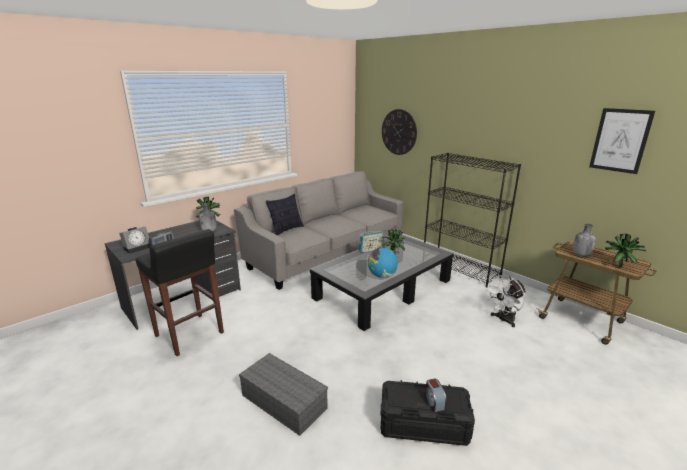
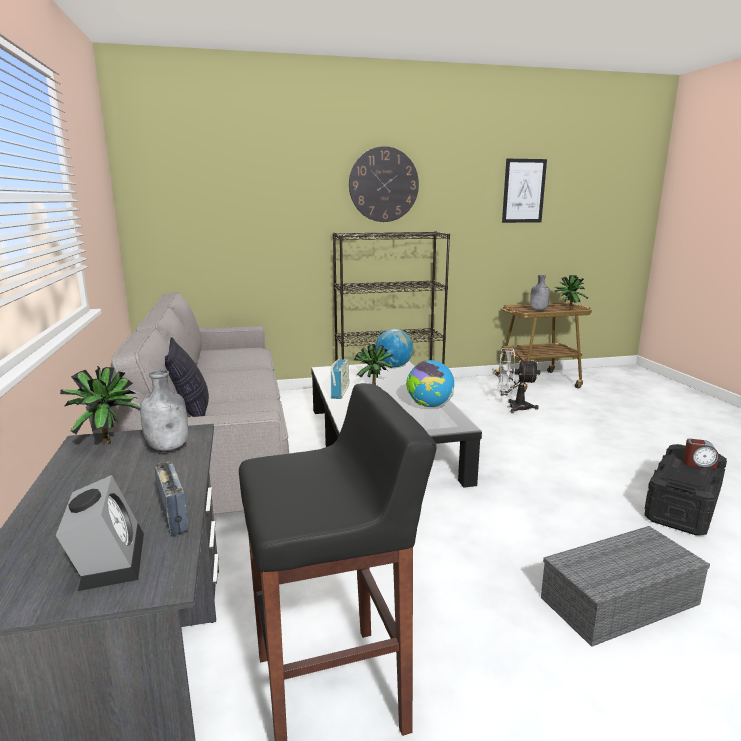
camera: 60 degrees left, 5 degrees down
wall clock [382,109,417,155] -> wall clock moved to [349,146,419,222]
white fan [485,275,526,327] -> white fan turned 105 degrees clockwise [498,348,540,413]
none -> globe [375,329,413,367]

